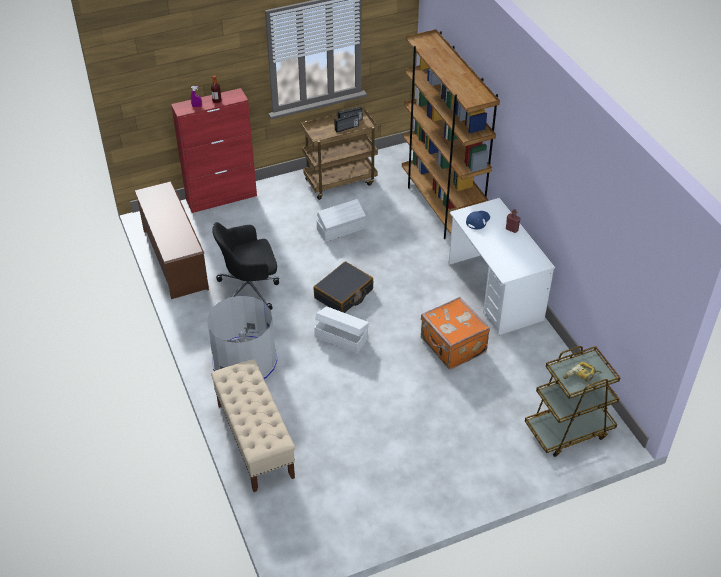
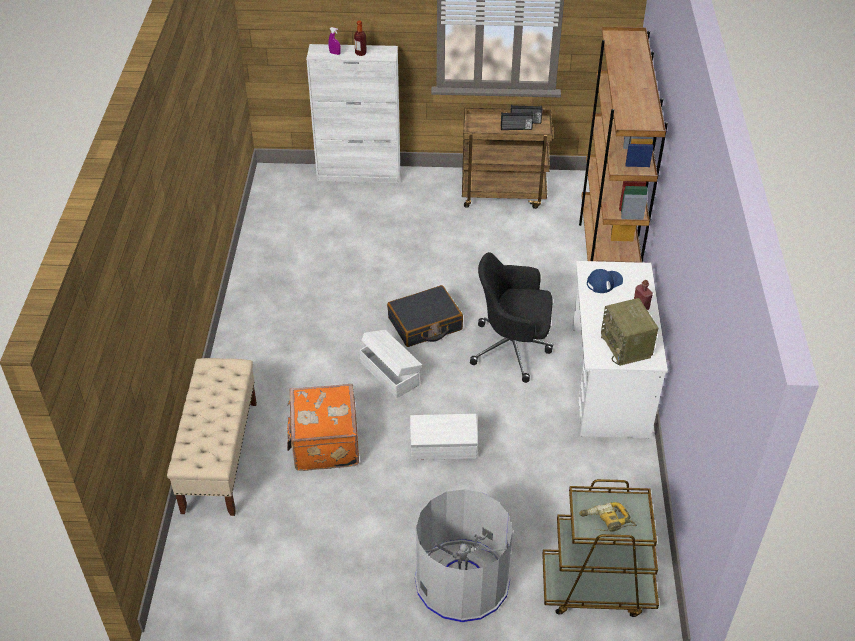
camera: 25 degrees right, 0 degrees up
brown shoe rack [134,181,209,299] -> none
red cabinet [171,88,257,213] -> white cabinet [306,44,400,183]
grey trash can [207,296,277,380] -> grey trash can moved to [415,489,513,623]
black office chair [212,222,279,310] -> black office chair moved to [470,252,553,383]
white storage box [317,199,366,242] -> white storage box moved to [410,414,478,460]
orange suitcase [421,297,490,369] -> orange suitcase moved to [287,384,359,471]
none -> radio [601,298,658,366]

